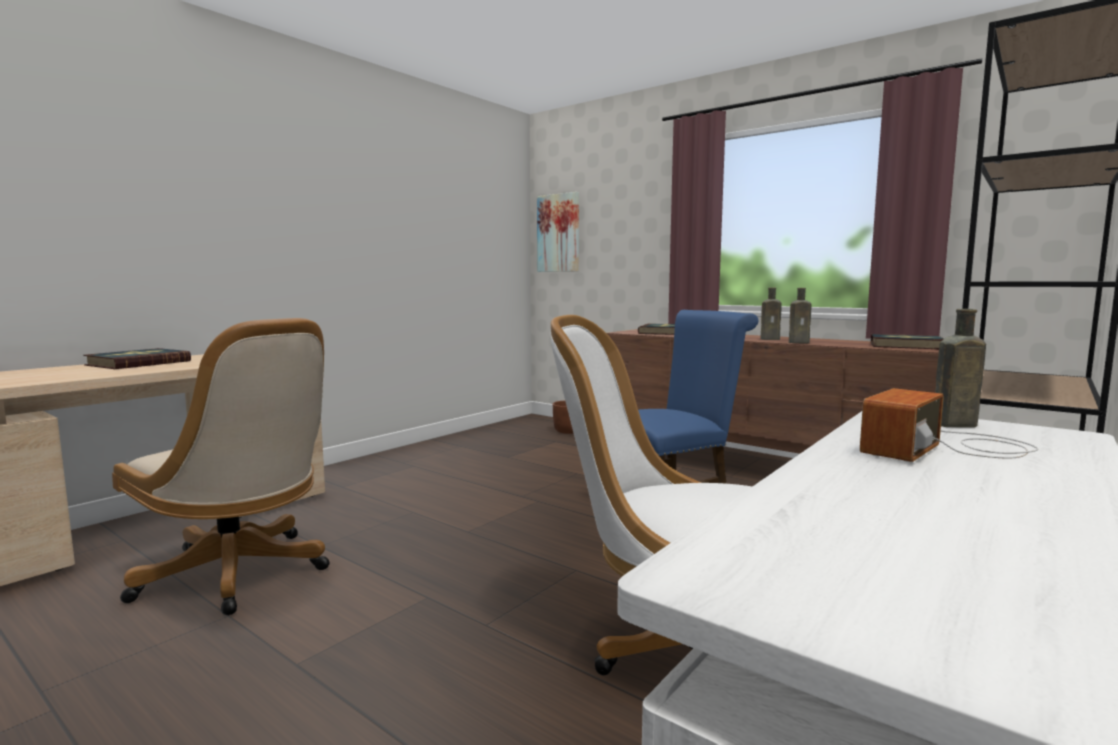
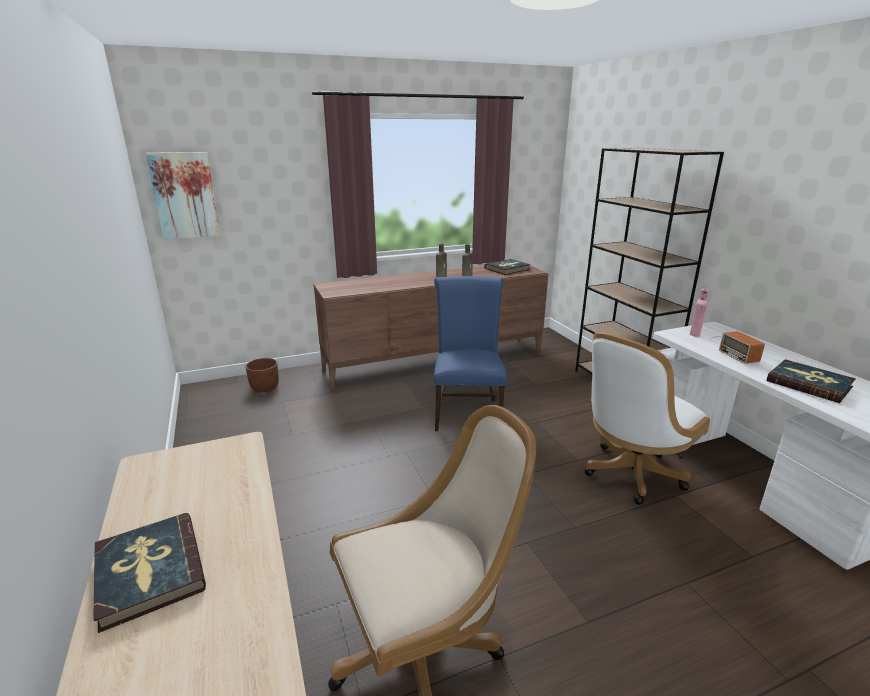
camera: 60 degrees left, 15 degrees up
book [638,323,675,335] -> book moved to [766,359,855,403]
brown bottle [935,309,986,427] -> pink bottle [690,288,709,337]

